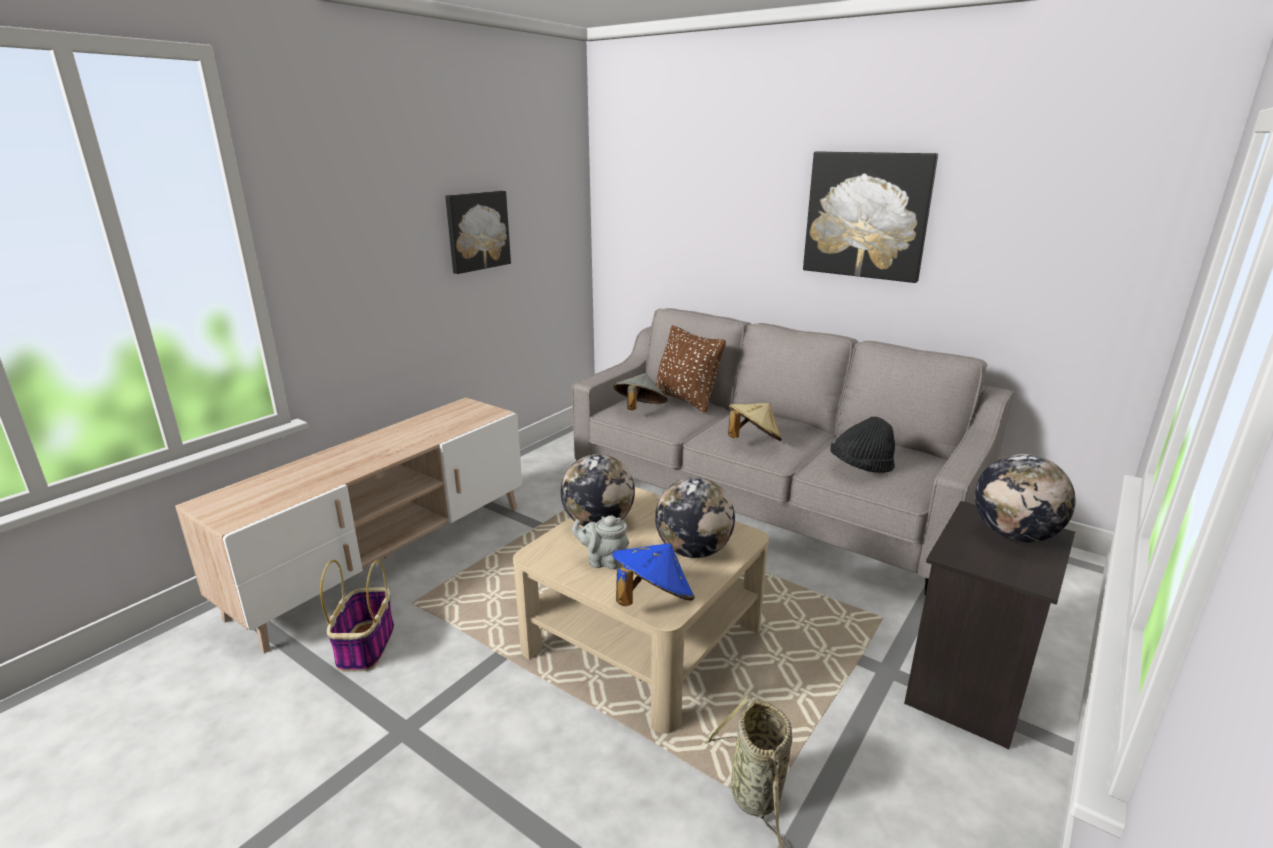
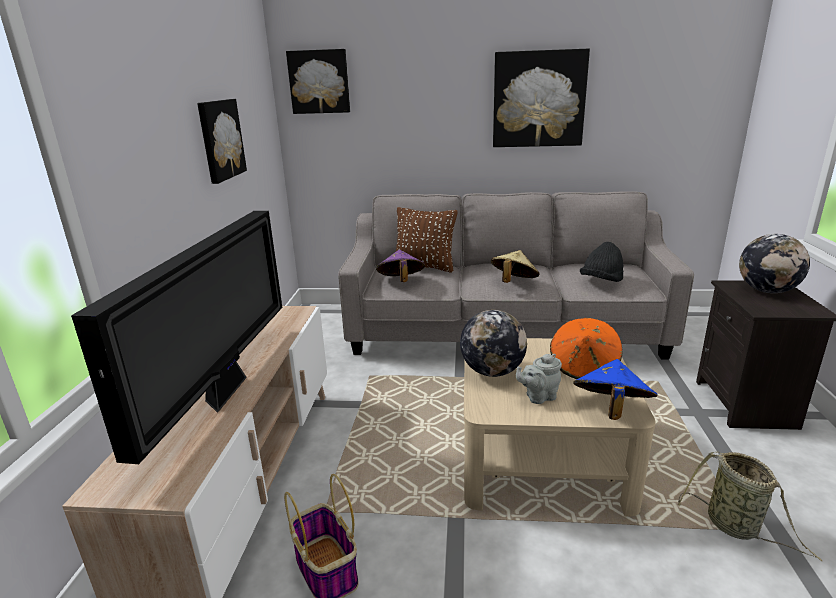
camera: 30 degrees left, 0 degrees up
grey hat [613,373,668,410] -> purple hat [376,250,425,282]
globe [655,477,735,558] -> orange hat [550,318,622,379]
none -> television [71,211,282,464]
none -> picture [286,49,350,114]

